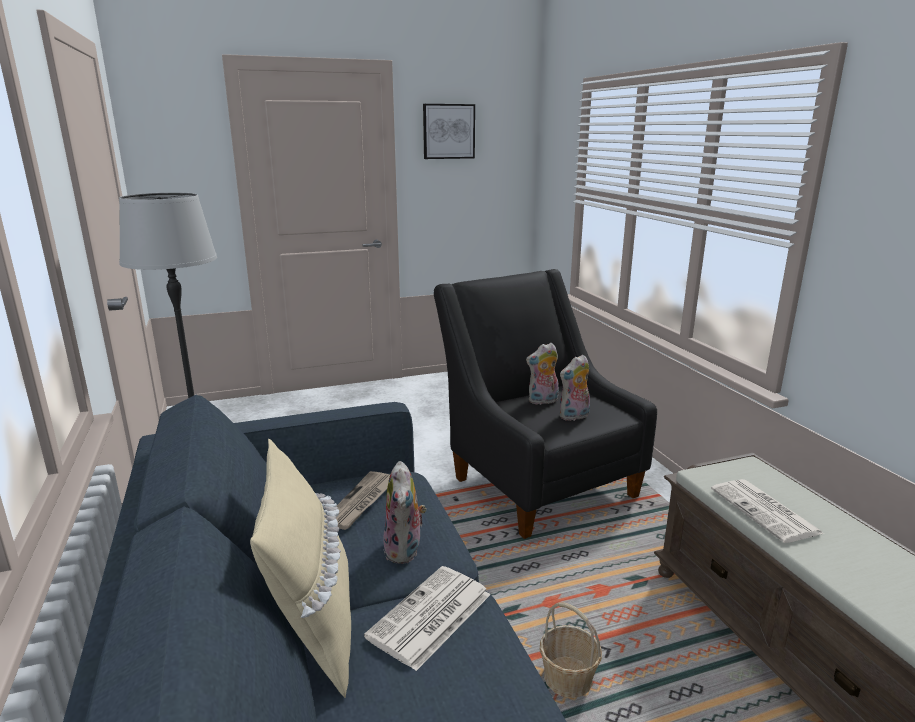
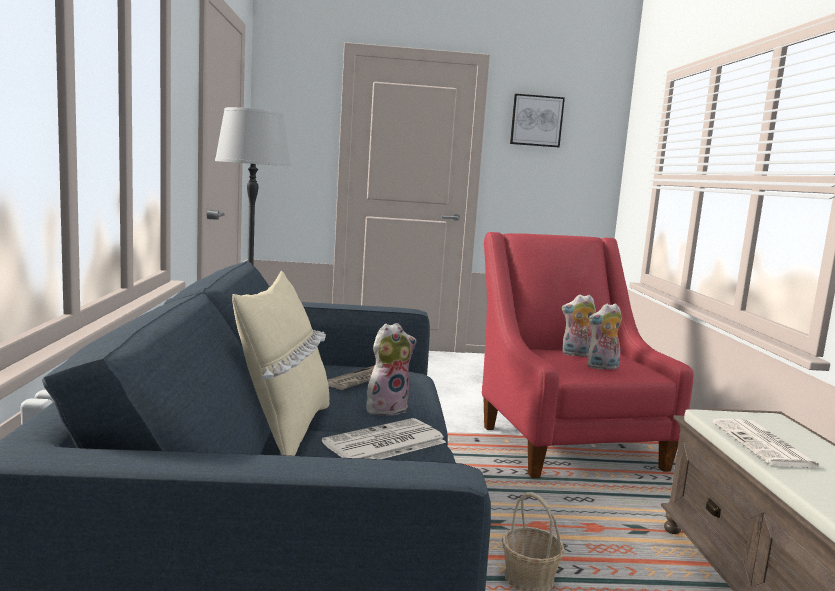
camera: 15 degrees right, 10 degrees down
plush toy [383,461,427,564] -> plush toy turned 135 degrees counterclockwise [366,323,417,416]
black armchair [434,269,657,539] -> red armchair [482,232,694,478]

